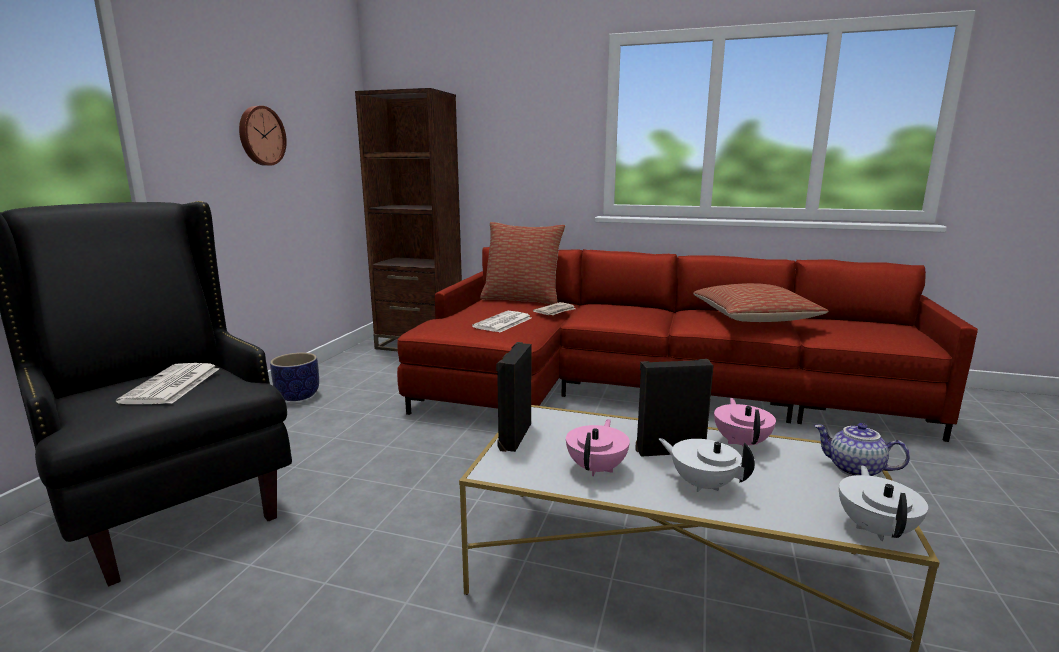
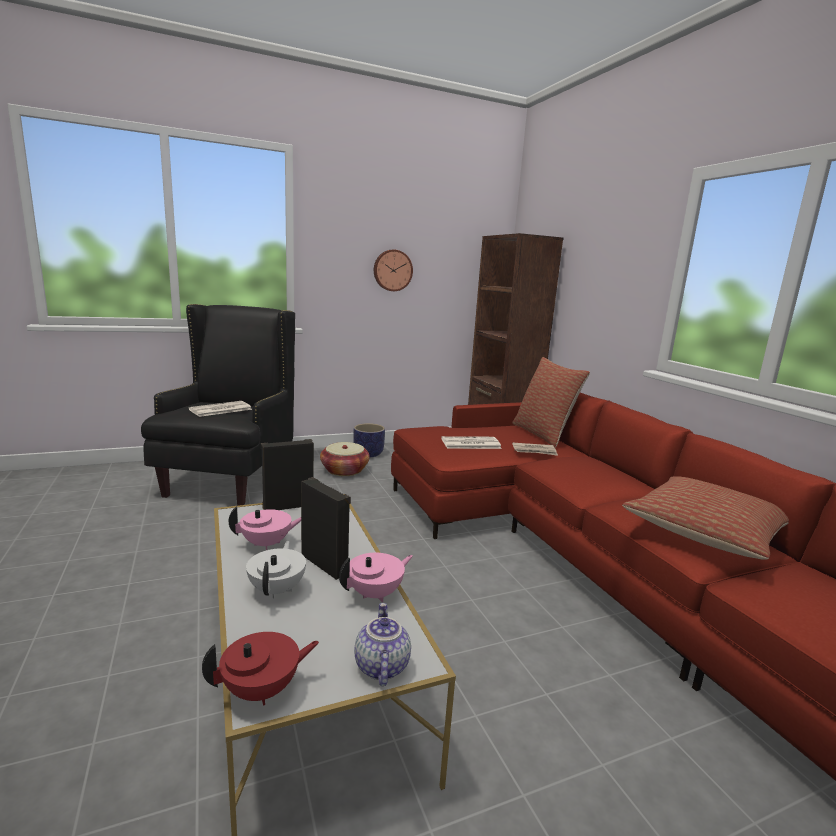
camera: 50 degrees right, 0 degrees up
white teapot [839,466,928,541] -> red teapot [202,632,319,706]
none -> basket [320,442,370,476]

